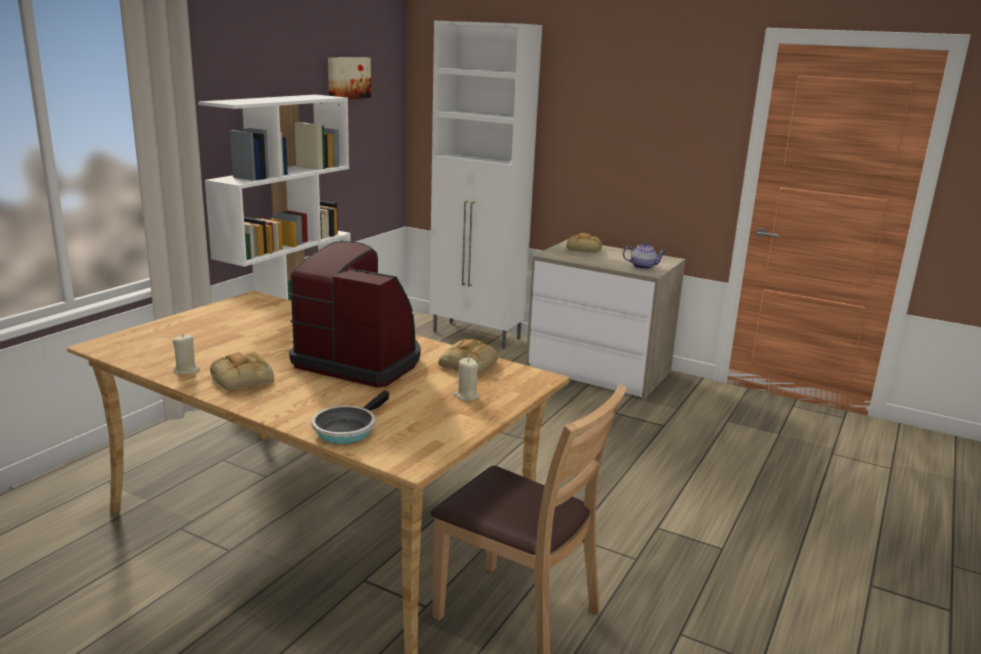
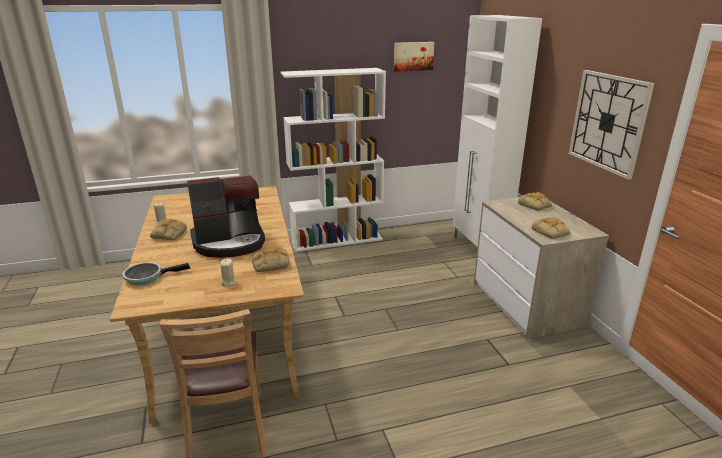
camera: 45 degrees right, 5 degrees up
coffee machine [289,241,420,387] -> coffee machine turned 90 degrees clockwise [187,175,265,258]
teapot [623,242,666,269] -> bread [532,217,570,239]
none -> wall clock [569,70,655,180]

